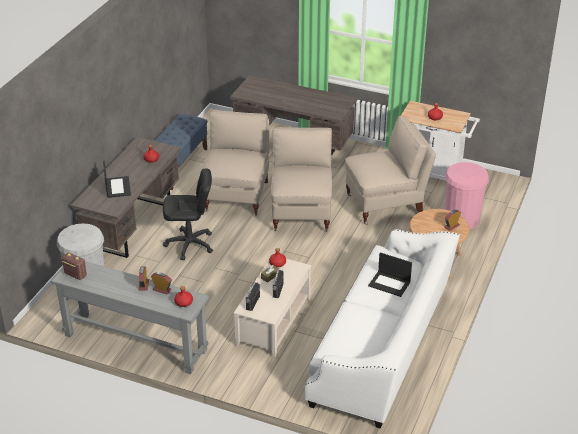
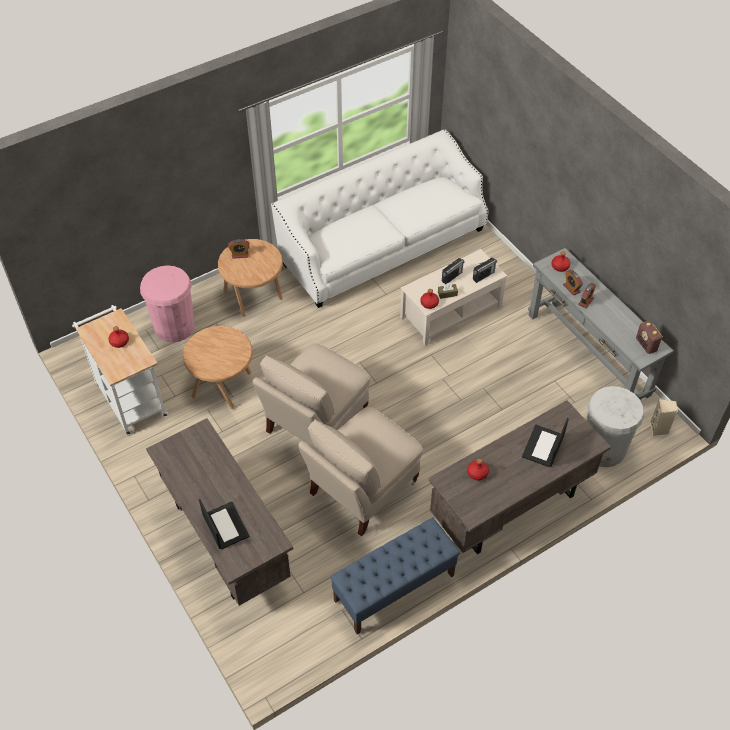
camera: 145 degrees left, 15 degrees up
black office chair [163,169,213,260] -> none
beige chair [345,116,436,225] -> brown side table [183,326,253,409]
laptop [368,252,412,297] -> laptop moved to [199,499,250,549]
none -> beige speaker [650,399,678,437]

